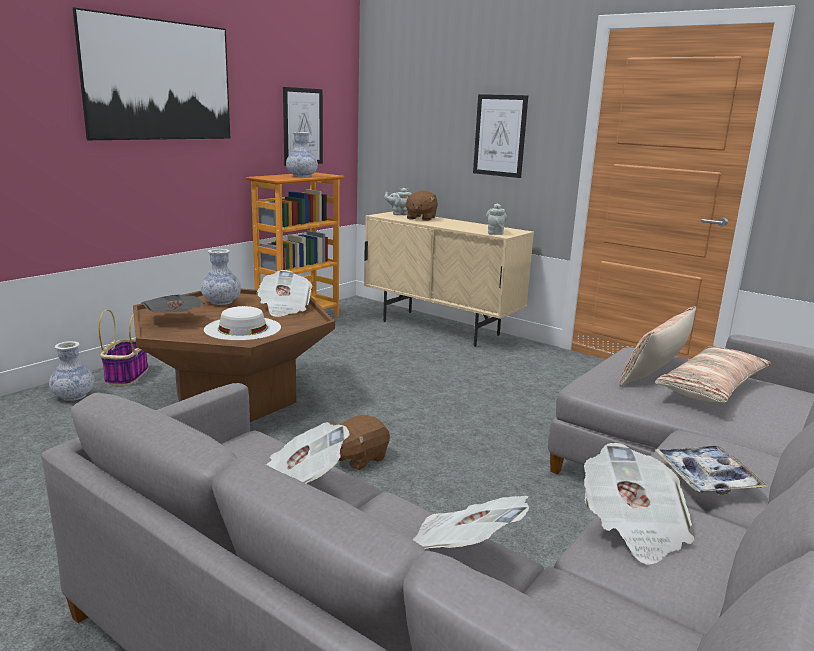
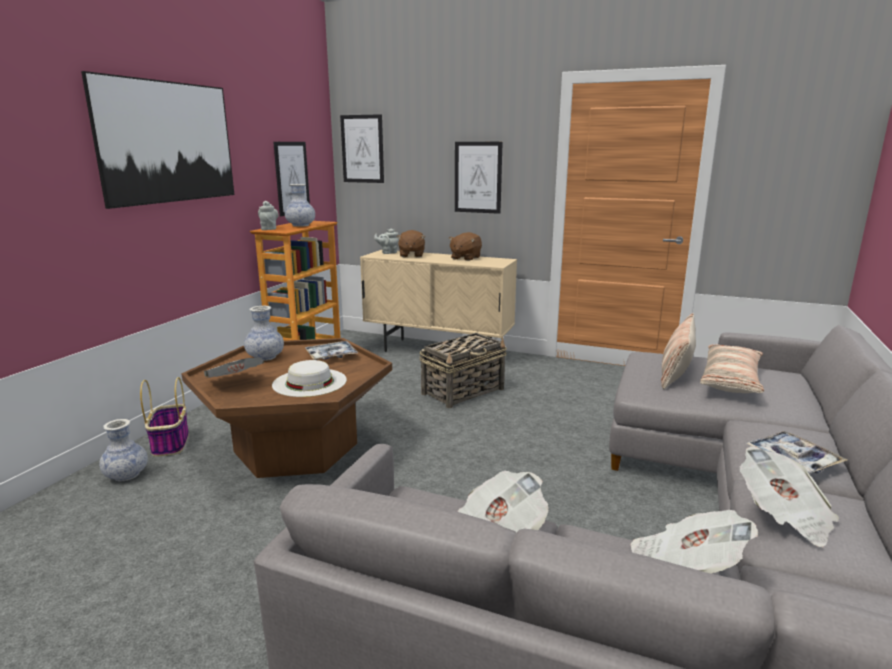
camera: 15 degrees left, 0 degrees up
newspaper [257,270,312,317] -> tray [305,341,358,360]
brown plush toy [331,415,390,470] -> brown plush toy moved to [449,232,482,261]
grey teapot [486,203,507,235] -> grey teapot moved to [258,201,279,230]
none -> picture [340,115,384,183]
none -> basket [420,333,507,408]

